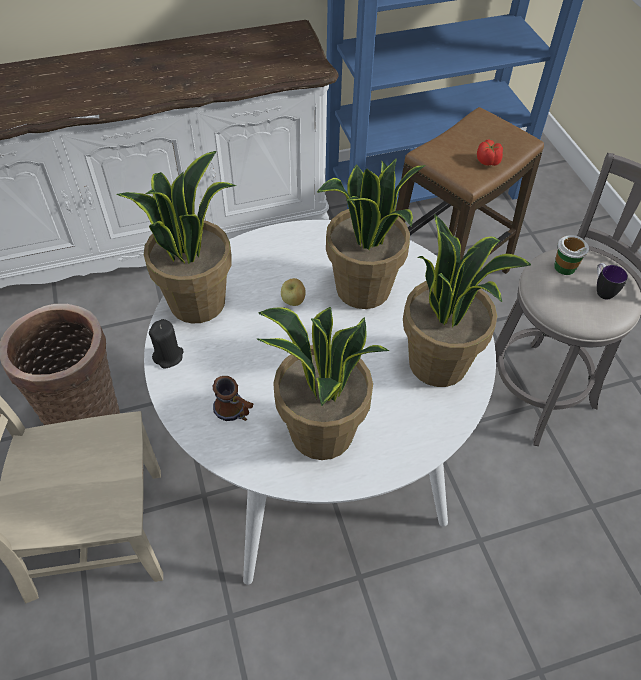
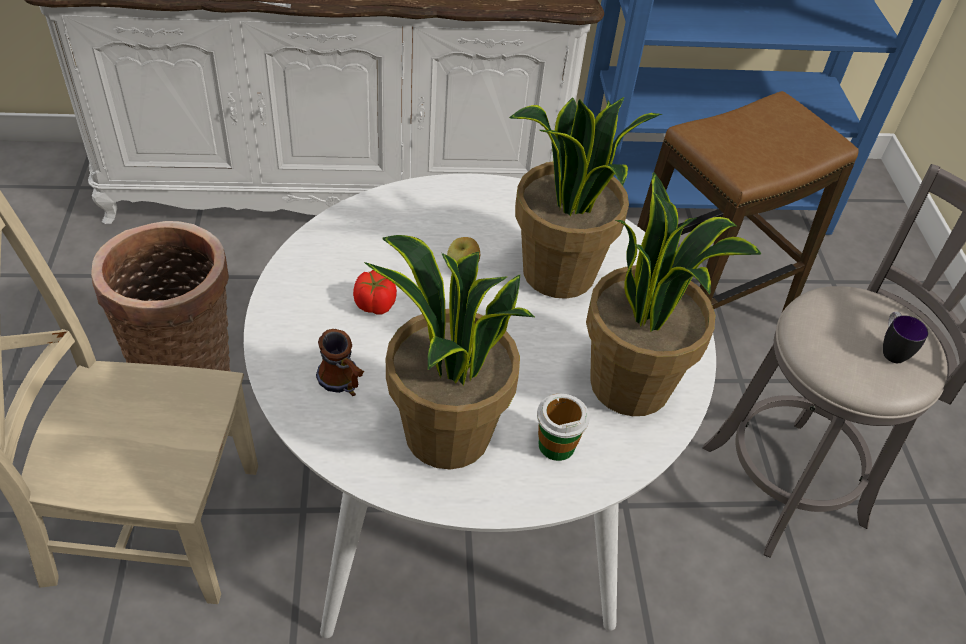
camera: 10 degrees right, 5 degrees down
potted plant [117,151,237,324] -> none
black candle [149,319,183,369] -> none
tomato [477,140,503,166] -> tomato moved to [353,270,397,315]
cup [554,235,589,275] -> cup moved to [537,394,590,461]

